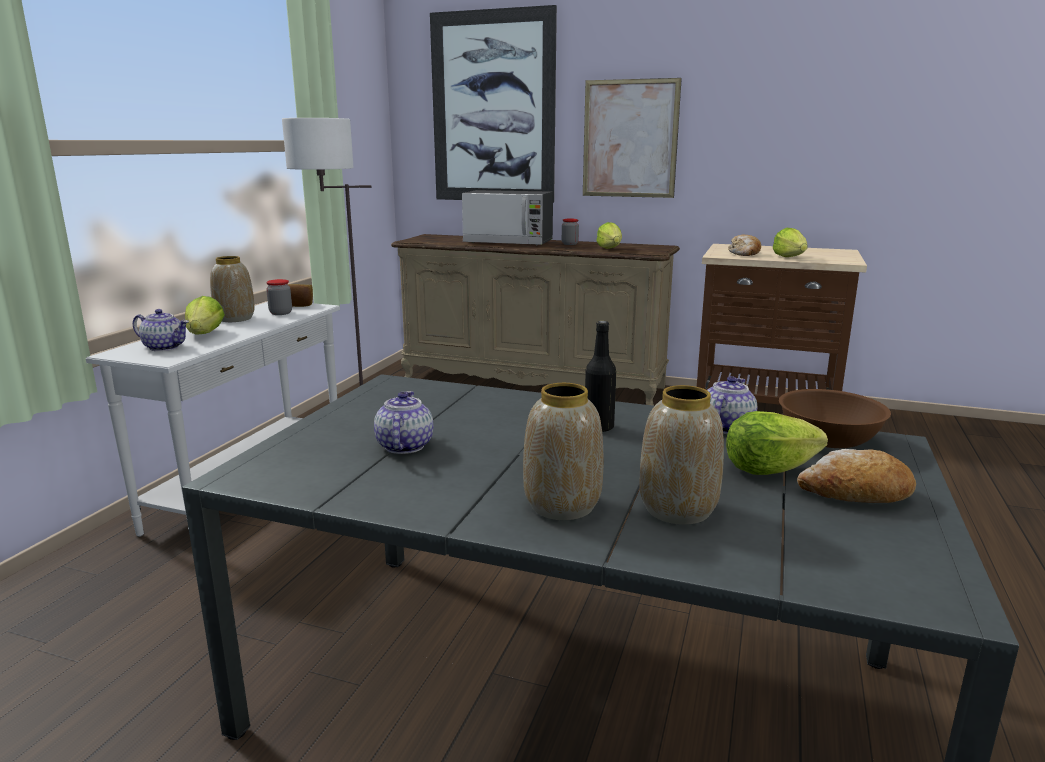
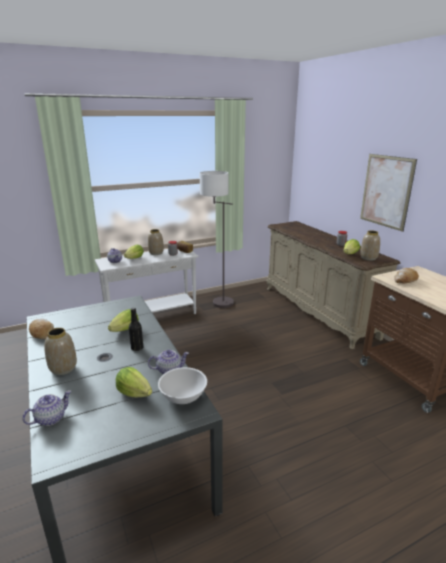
camera: 45 degrees right, 5 degrees up
teapot [374,391,433,454] -> teapot moved to [22,390,71,426]
picture [430,5,557,203] -> none
microwave [462,190,553,245] -> none
vase [640,385,724,525] -> vase moved to [360,230,380,261]
lettuce [773,228,808,257] -> lettuce moved to [108,309,139,332]
brown bowl [779,389,891,448] -> white bowl [158,367,207,404]
bread [797,449,916,503] -> bread moved to [29,319,54,339]

